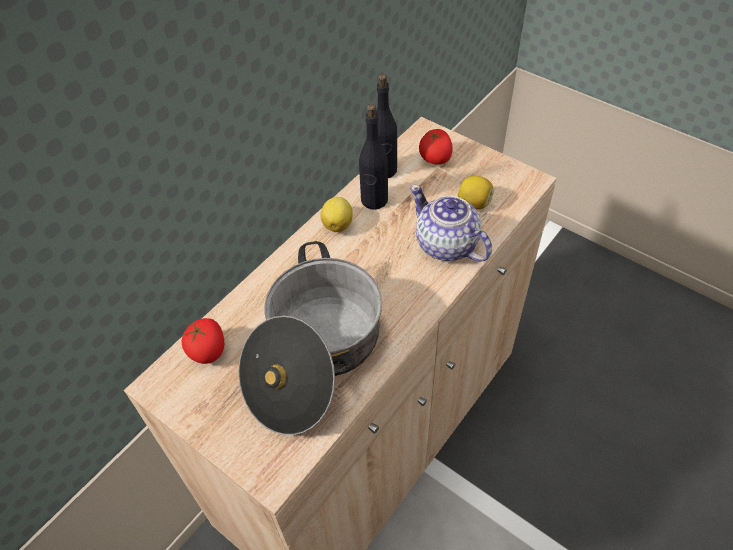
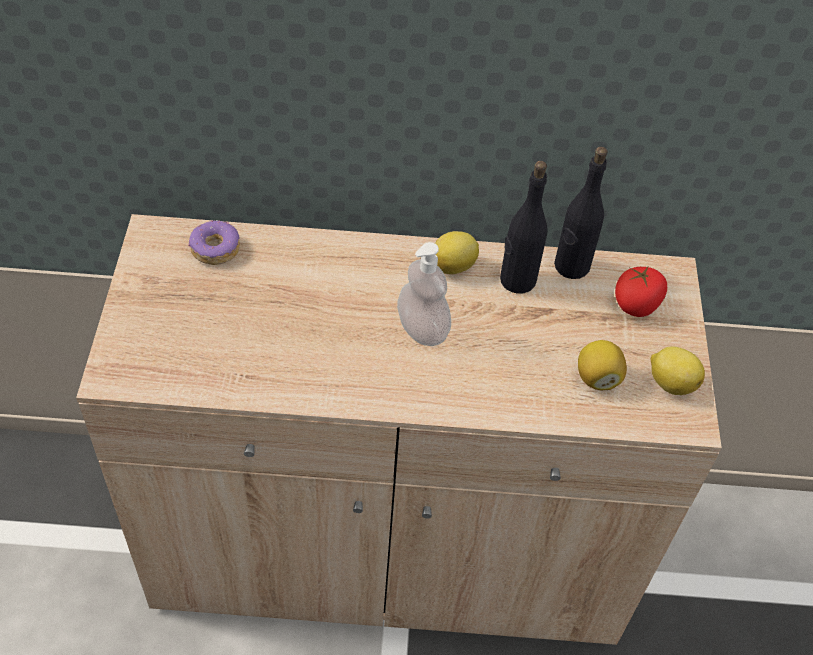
camera: 50 degrees right, 0 degrees up
tomato [182,318,224,364] -> donut [188,220,240,265]
cooking pot [238,241,382,435] -> none
teapot [410,185,492,262] -> none
none -> soap dispenser [397,242,451,346]
none -> lemon [650,346,705,395]

